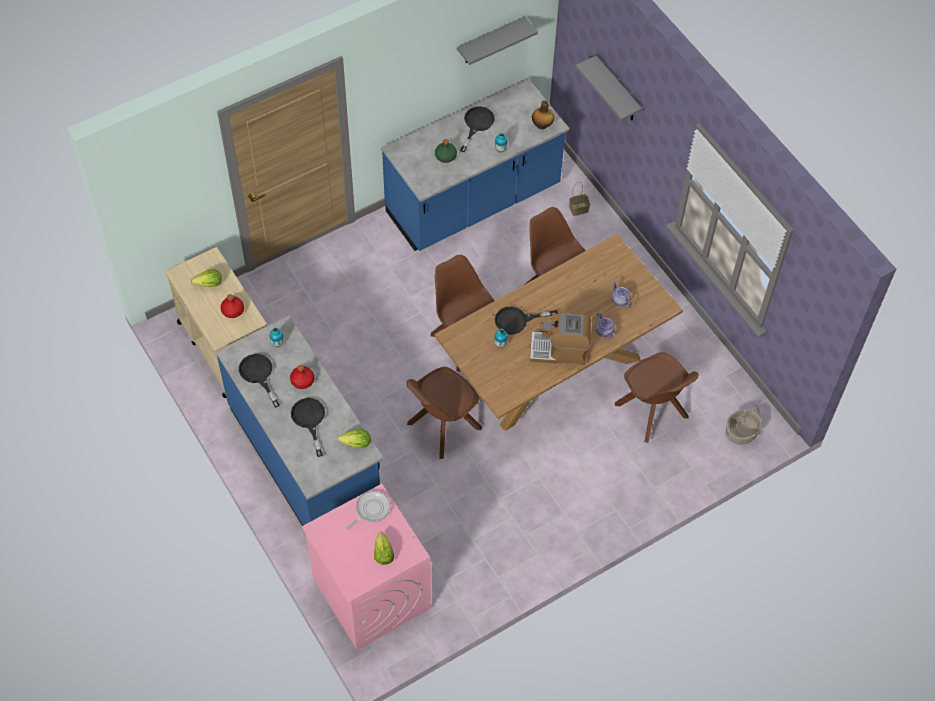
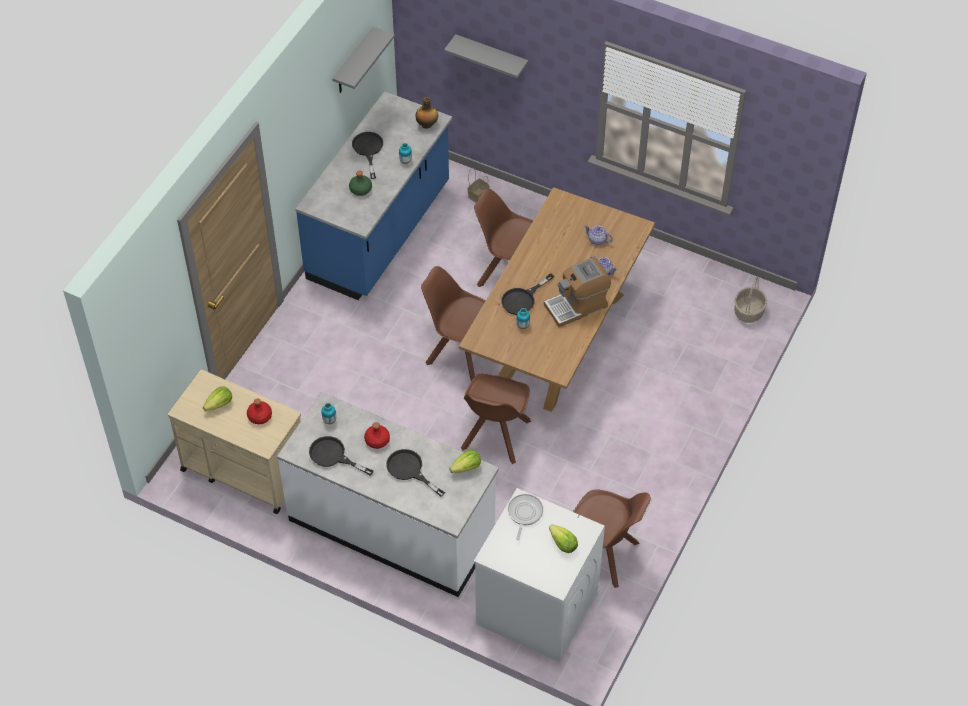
camera: 30 degrees left, 5 degrees down
blue counter [216,316,383,526] -> white counter [277,392,499,597]
pink washing machine [302,484,431,650] -> white washing machine [474,488,605,662]
brown chair [615,352,698,443] -> brown chair moved to [573,490,651,588]

